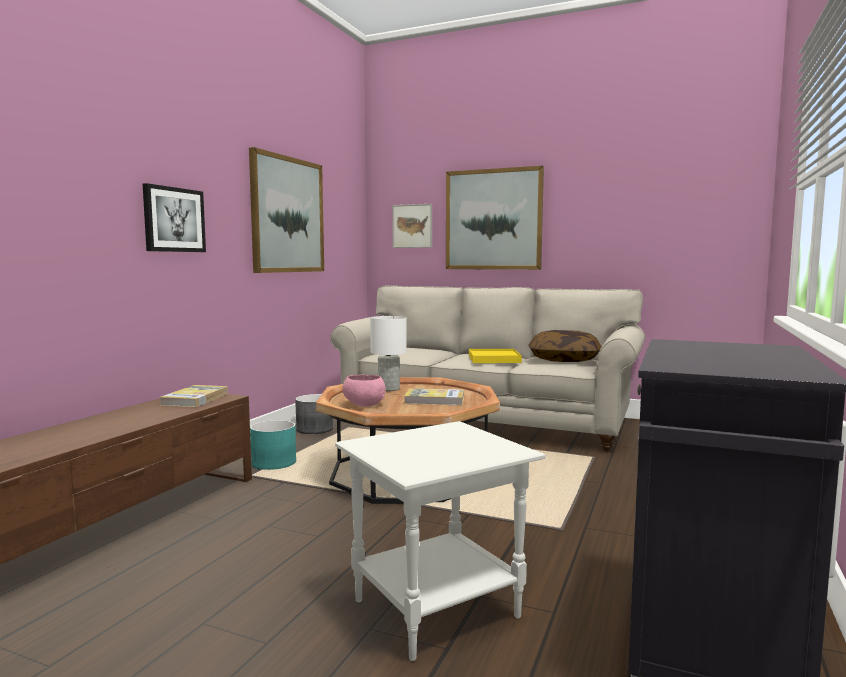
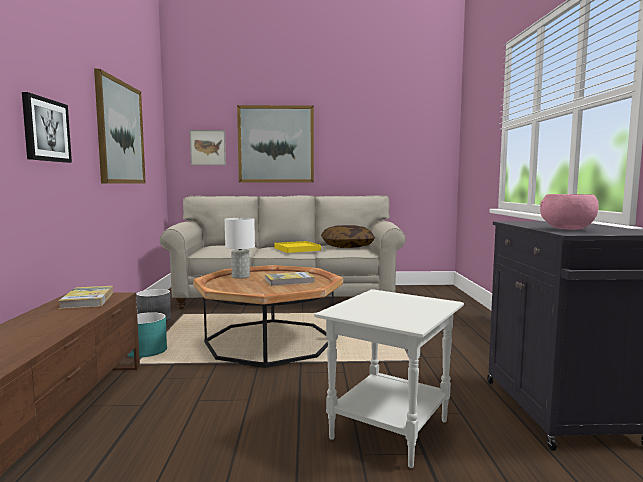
camera: 25 degrees left, 0 degrees up
pink bowl [342,375,386,407] -> pink bowl moved to [540,194,599,230]

